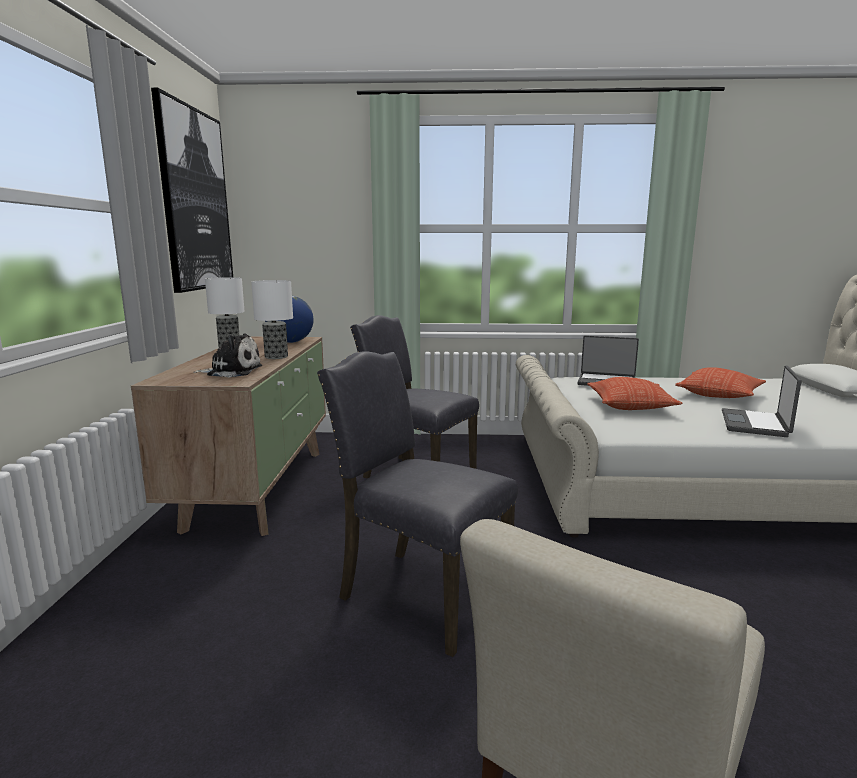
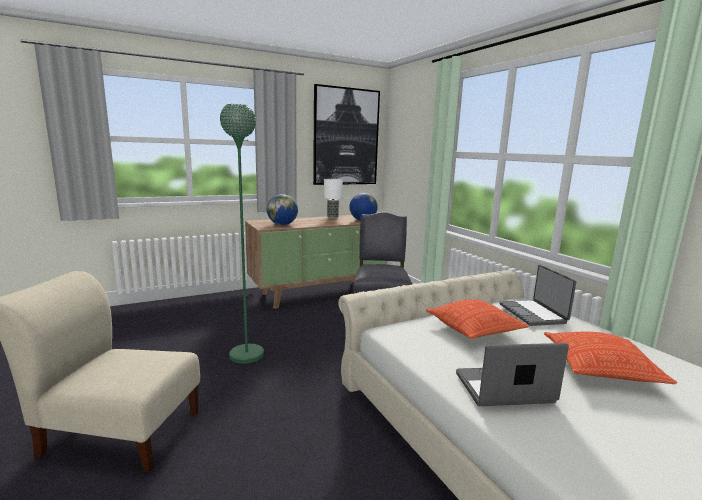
camera: 60 degrees right, 0 degrees up
plush toy [194,334,262,378] -> globe [267,194,298,225]
table lamp [251,280,293,359] -> none
grey chair [317,351,518,657] -> green floor lamp [220,104,264,364]

